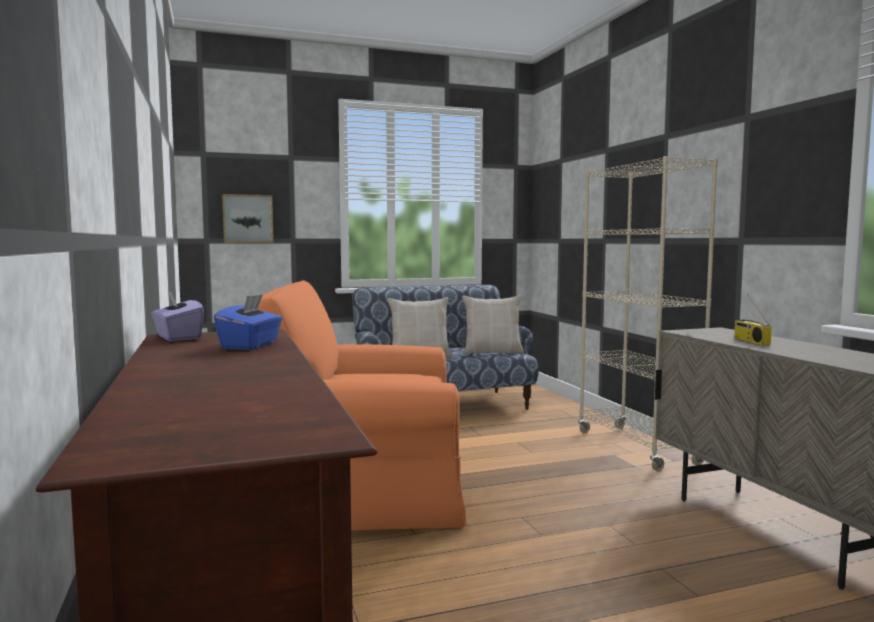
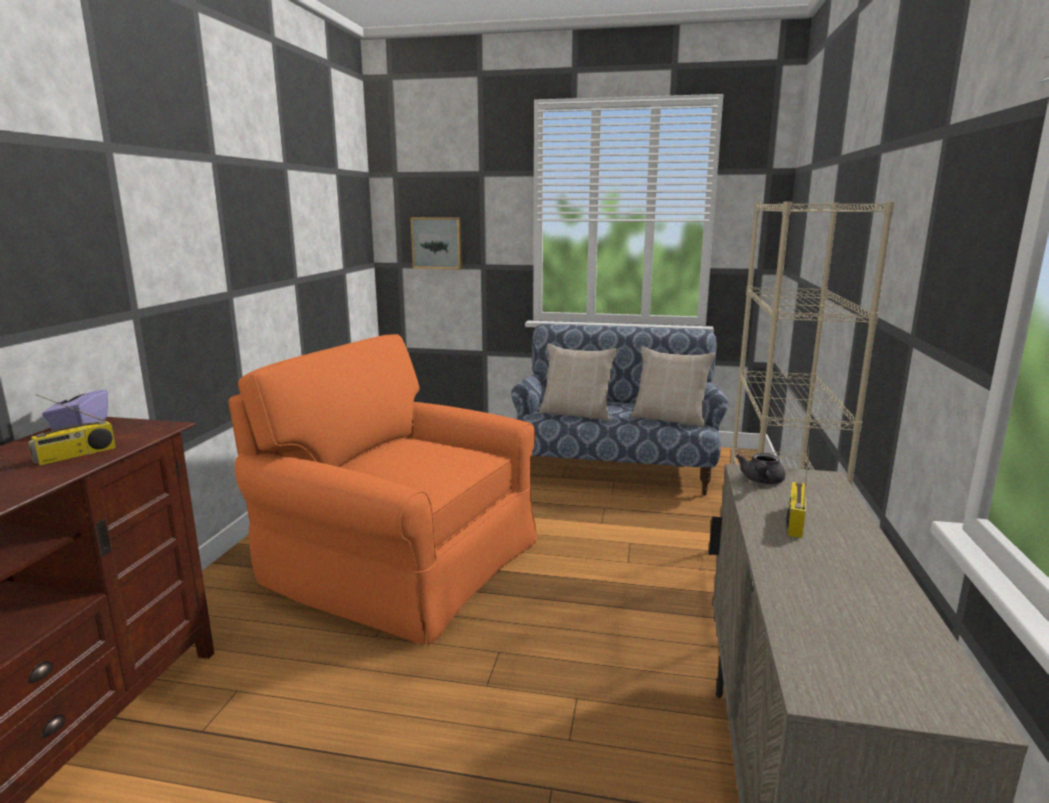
camera: 30 degrees right, 10 degrees up
blue tissue box [214,294,282,350] -> radio [28,394,116,465]
none -> grey teapot [736,453,785,484]

